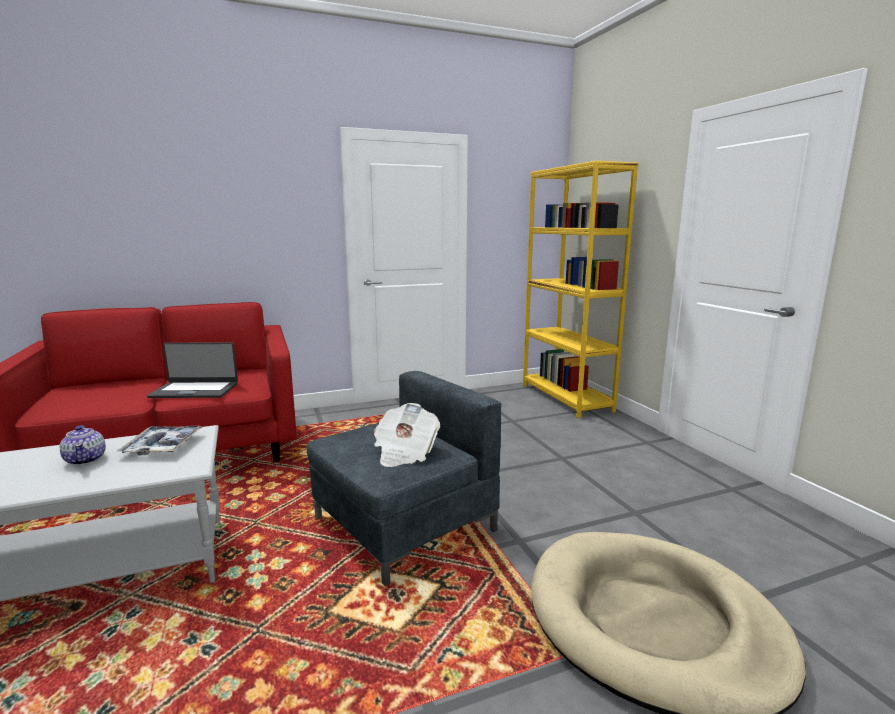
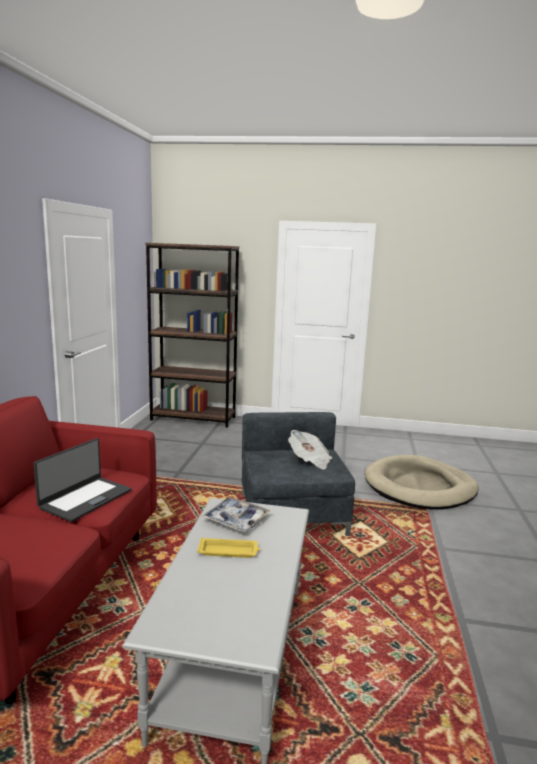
camera: 60 degrees left, 0 degrees up
teapot [59,425,106,465] -> yellow tray [197,538,260,558]
yellow bookcase [523,161,639,418] -> brown bookcase [146,243,240,428]

